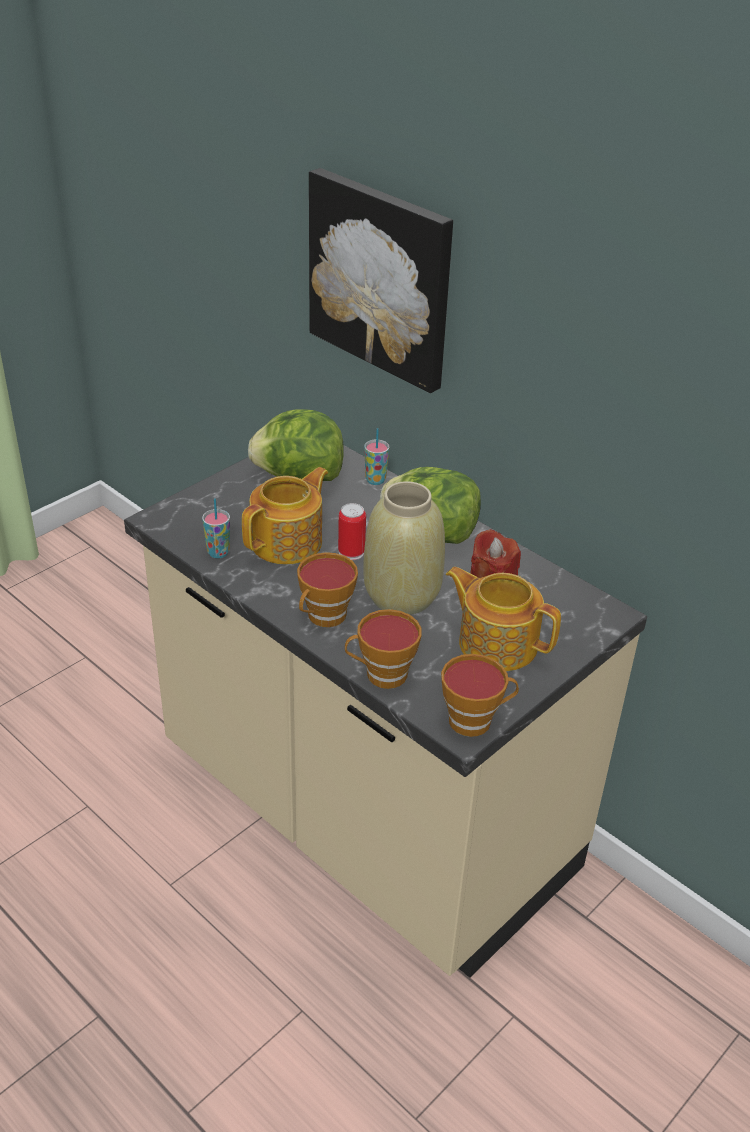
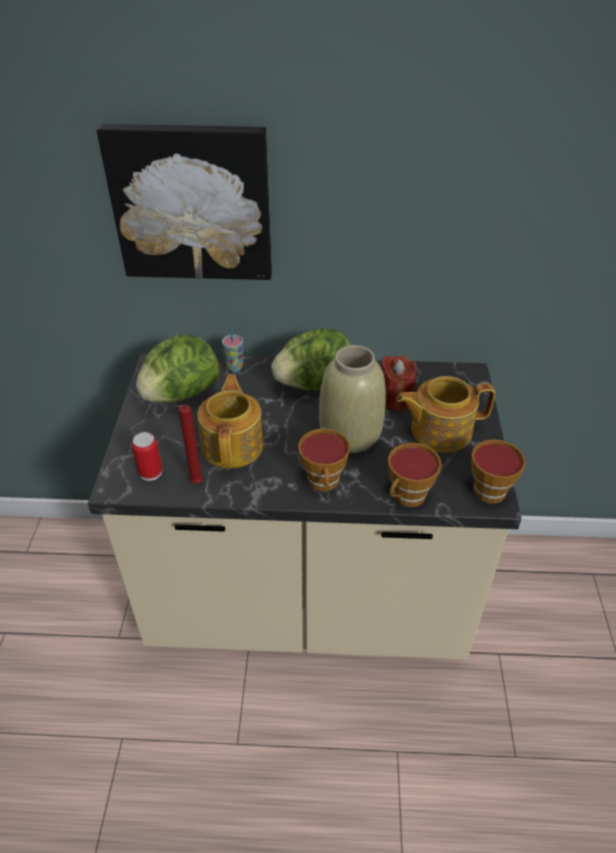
camera: 40 degrees left, 5 degrees up
cup [202,498,230,558] -> red candle [174,405,203,483]
can [338,503,366,560] -> can moved to [132,432,162,481]

